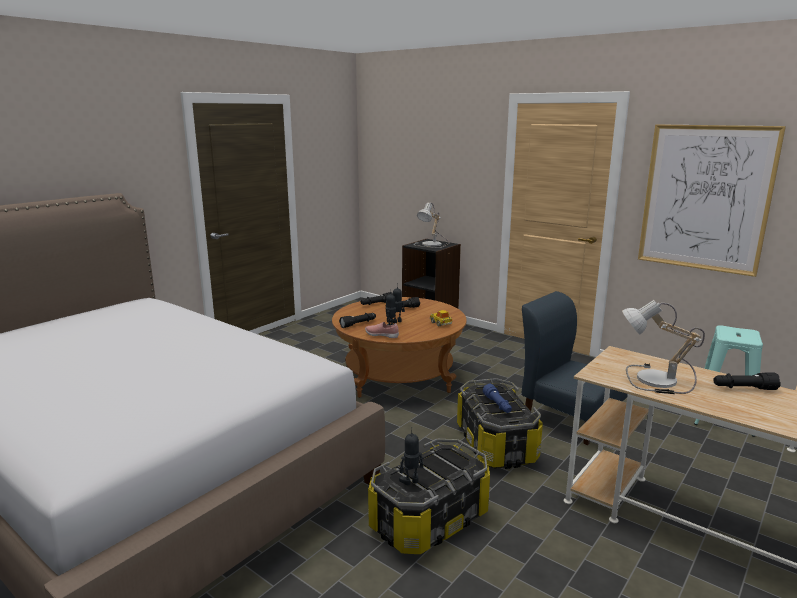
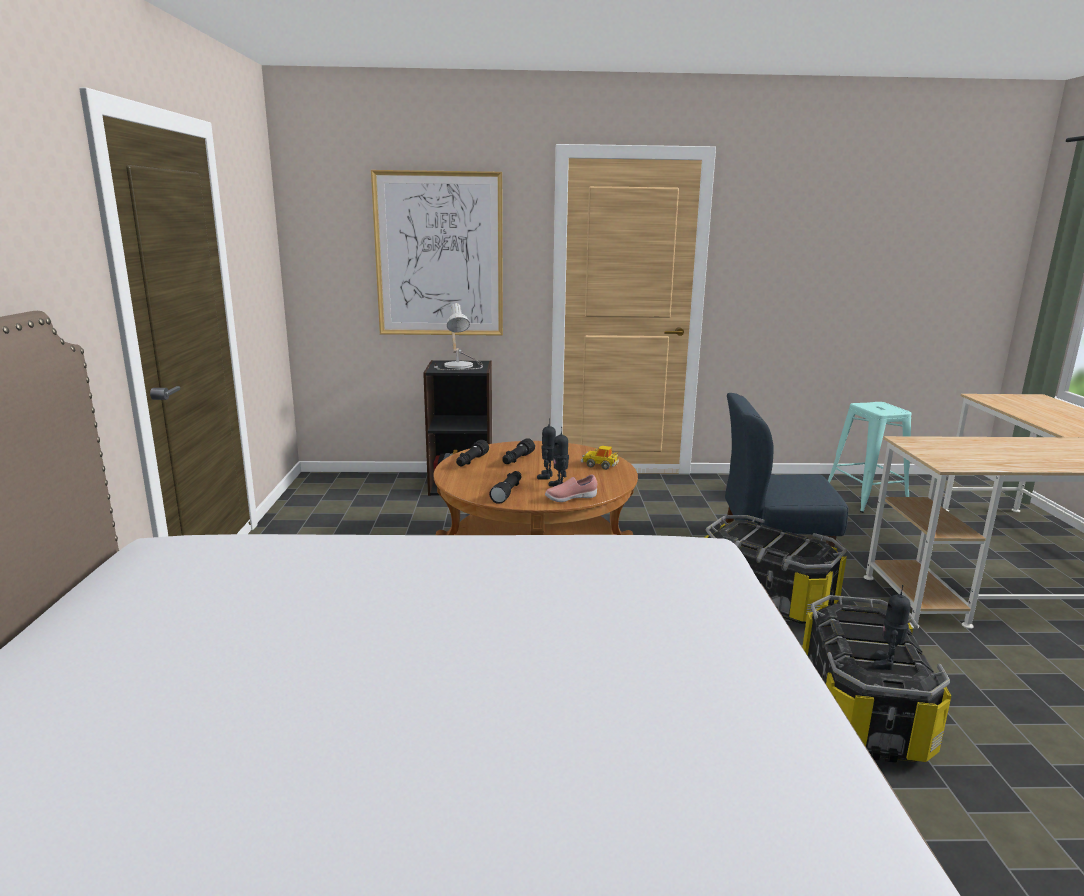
camera: 40 degrees left, 0 degrees up
blue flashlight [483,383,512,413] -> none
table lamp [622,300,705,394] -> none
picture [638,124,786,277] -> picture moved to [371,170,503,336]
black flashlight [713,372,781,390] -> none

